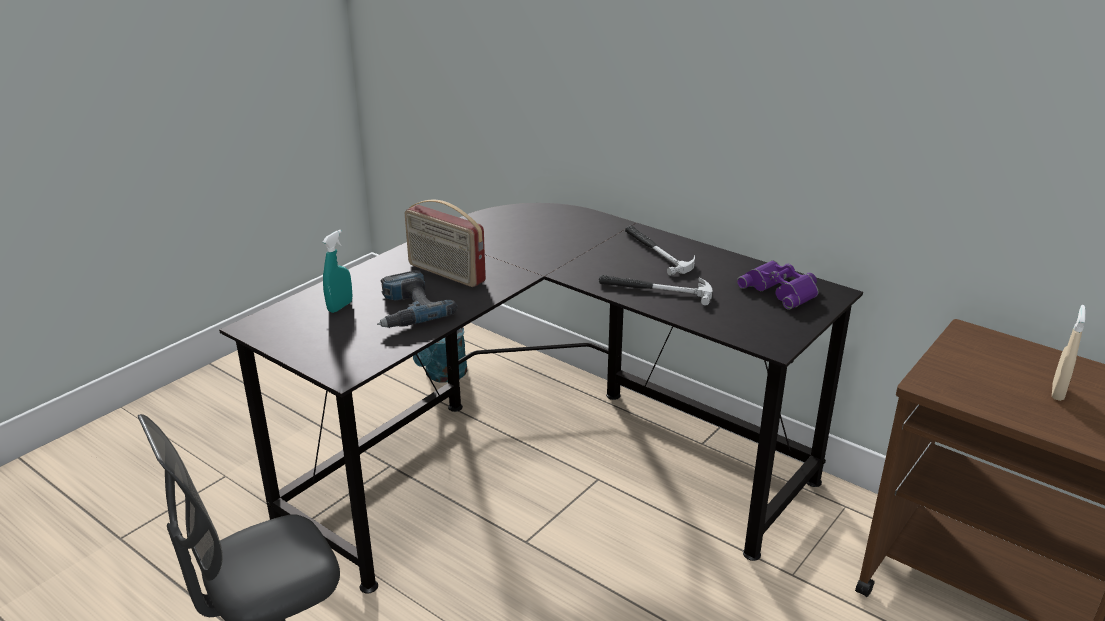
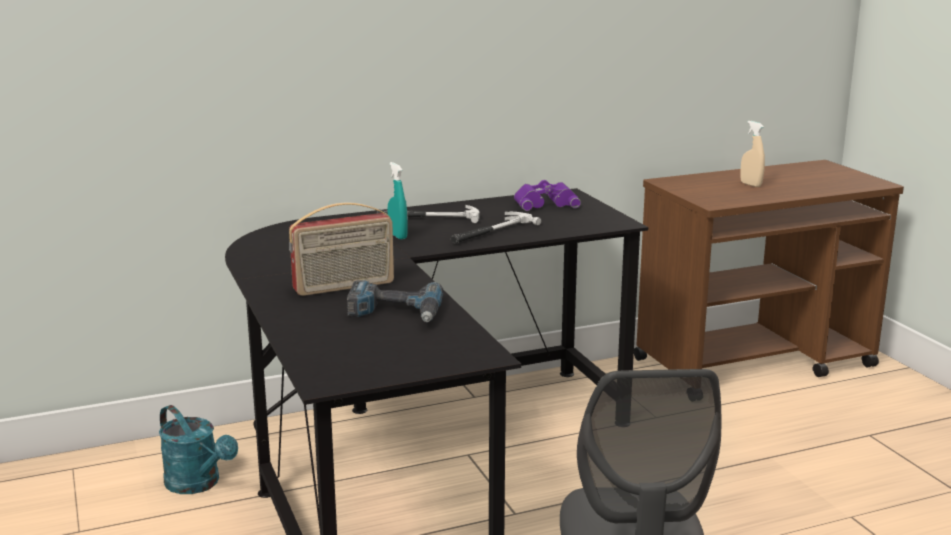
camera: 60 degrees left, 10 degrees down
turquoise spray bottle [322,230,352,313] -> turquoise spray bottle moved to [387,162,408,240]

